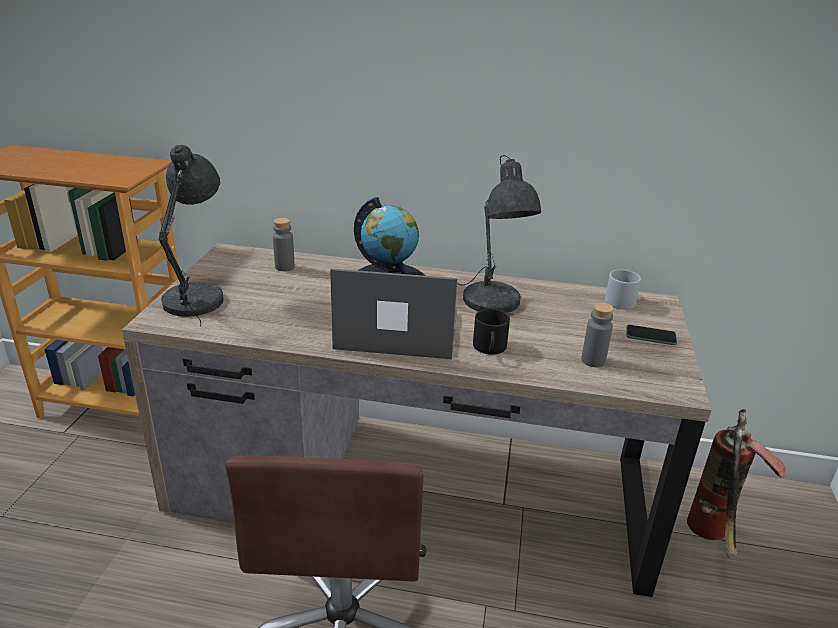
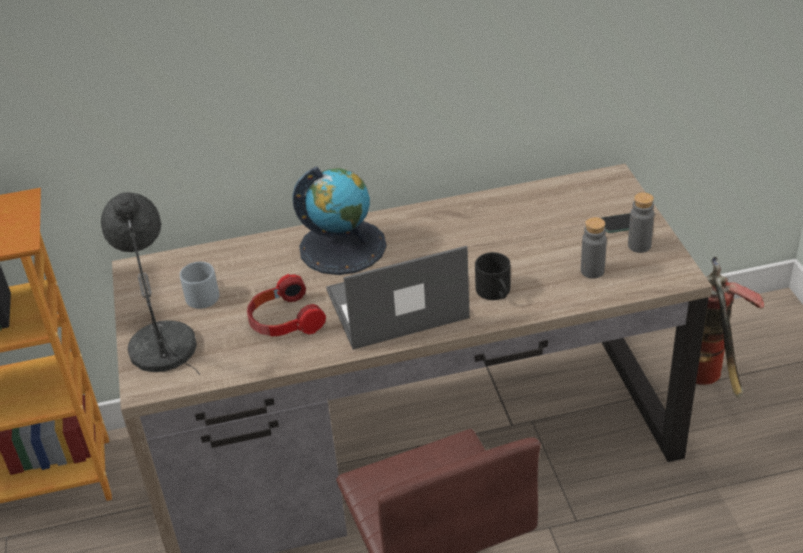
camera: 20 degrees left, 10 degrees up
grey bottle [273,218,295,271] -> grey bottle moved to [628,192,654,253]
grey table lamp [458,155,541,313] -> none
grey mug [605,270,641,309] -> grey mug moved to [180,262,219,309]
none -> headphones [247,274,326,336]

